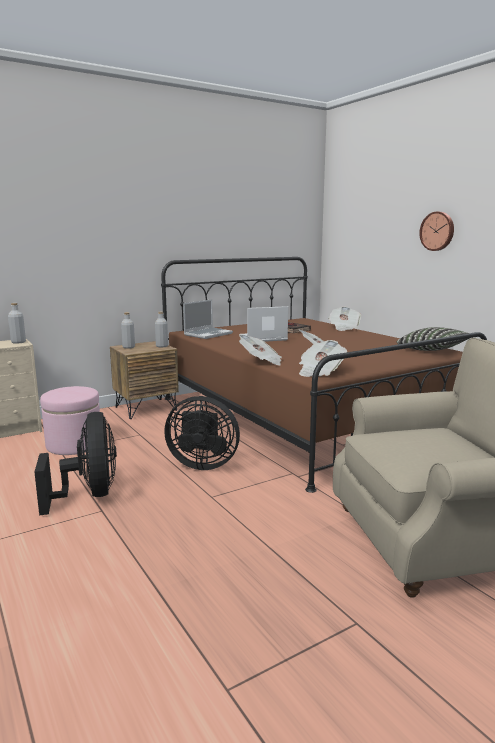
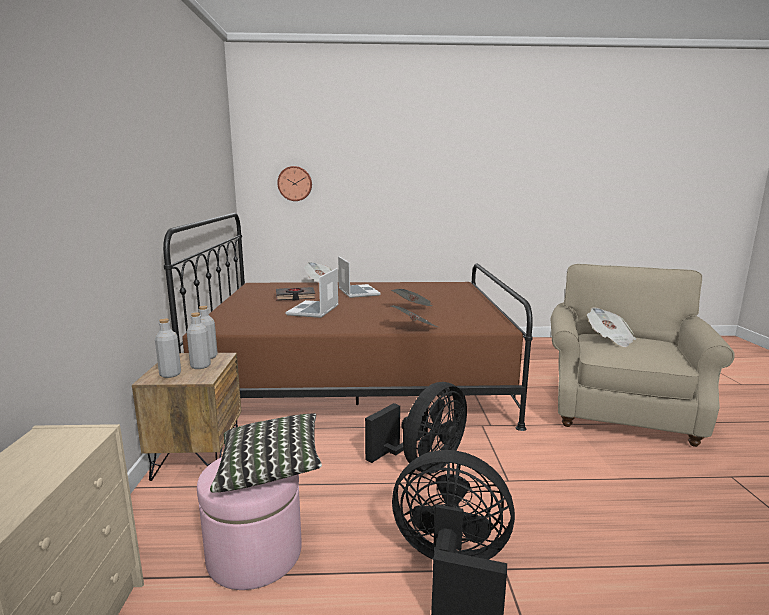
camera: 60 degrees left, 0 degrees up
grey bottle [8,303,26,344] -> grey bottle moved to [187,312,211,369]
laptop [183,299,233,339] -> laptop moved to [338,256,381,298]
newspaper [299,340,347,377] -> newspaper moved to [587,307,637,347]
pillow [397,327,469,351] -> pillow moved to [210,413,322,493]
wall clock [419,212,454,251] -> wall clock moved to [277,166,312,201]

